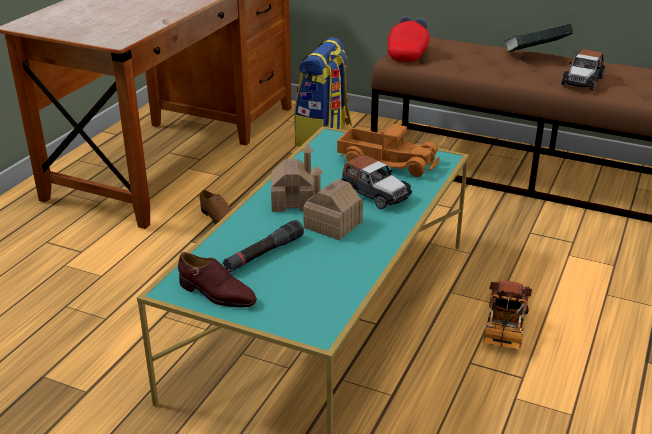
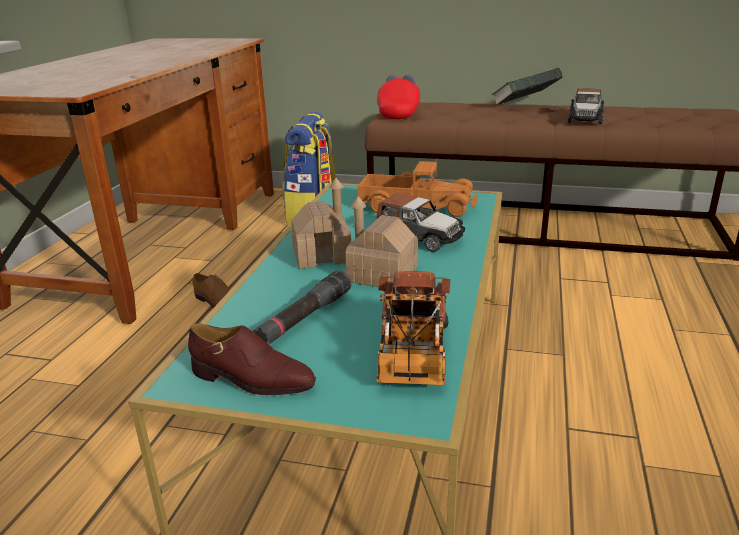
camera: 10 degrees left, 5 degrees down
toy truck [483,281,532,350] -> toy truck moved to [376,271,450,385]

